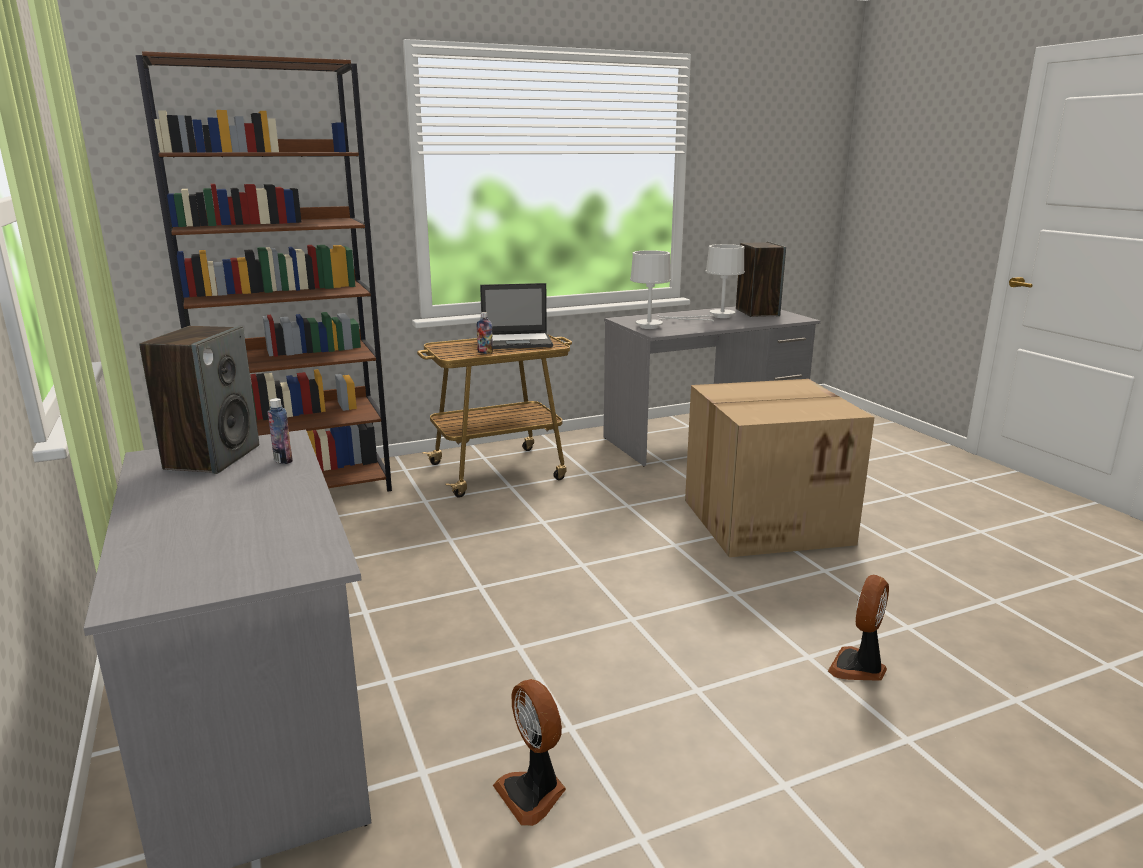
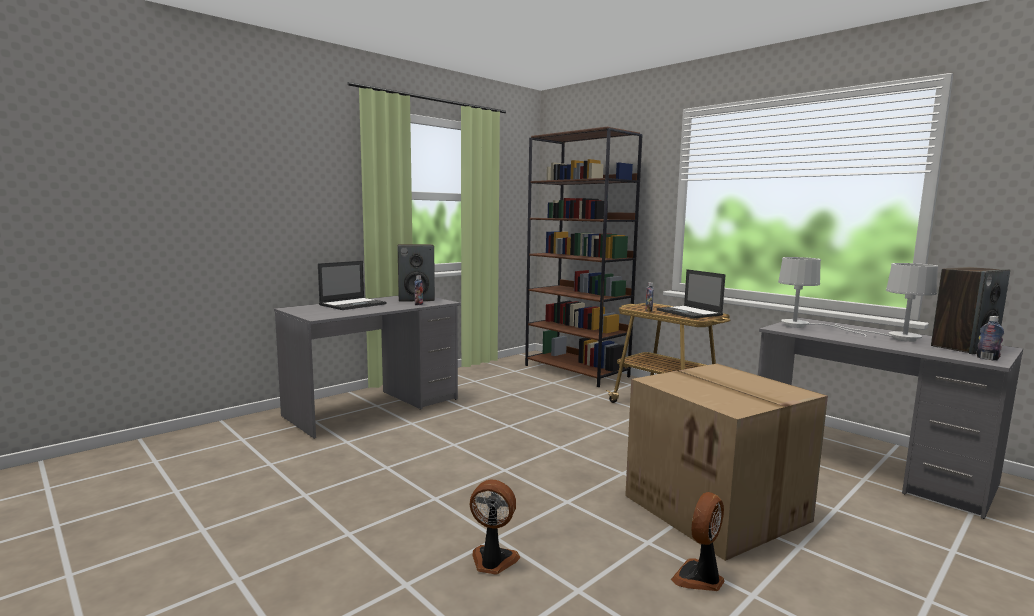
camera: 70 degrees right, 10 degrees down
fan [493,679,566,826] -> fan moved to [671,492,725,591]
none -> laptop [318,261,387,310]
none -> bottle [976,316,1004,361]

